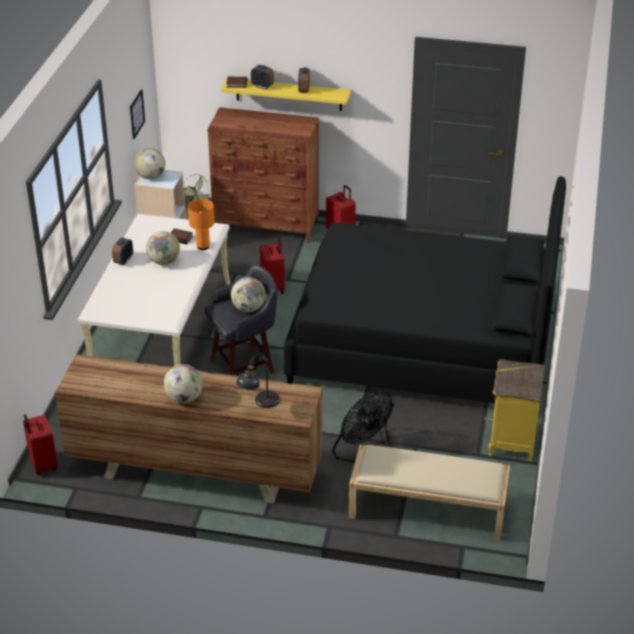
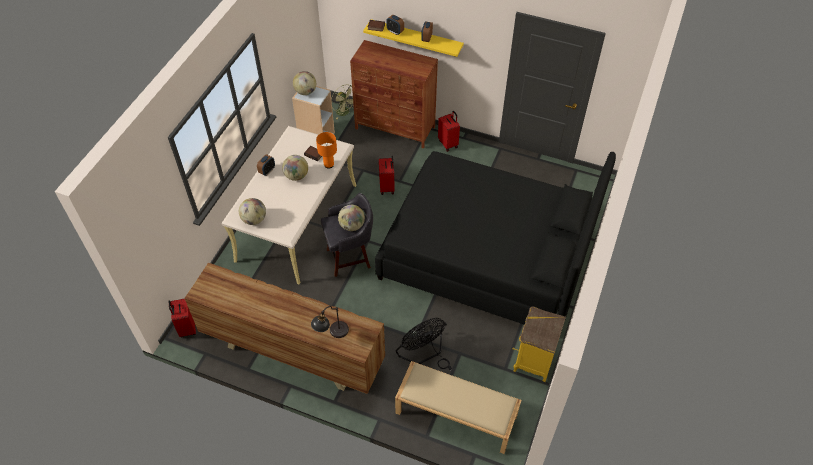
camera: 10 degrees right, 15 degrees up
picture [130,89,145,139] -> none
globe [164,364,203,403] -> globe moved to [239,198,266,225]

